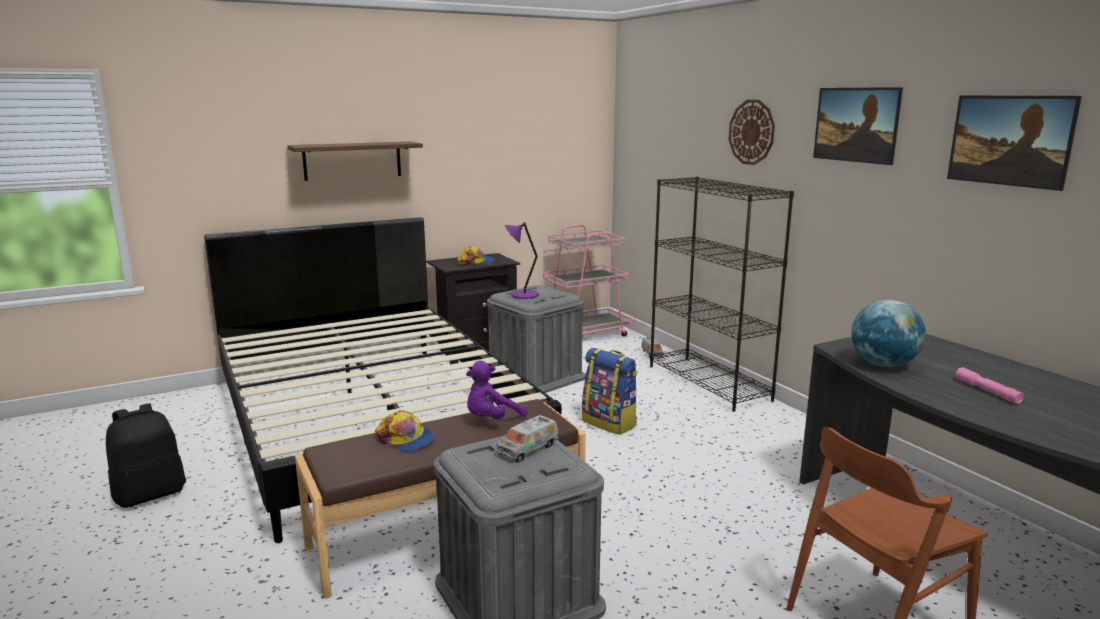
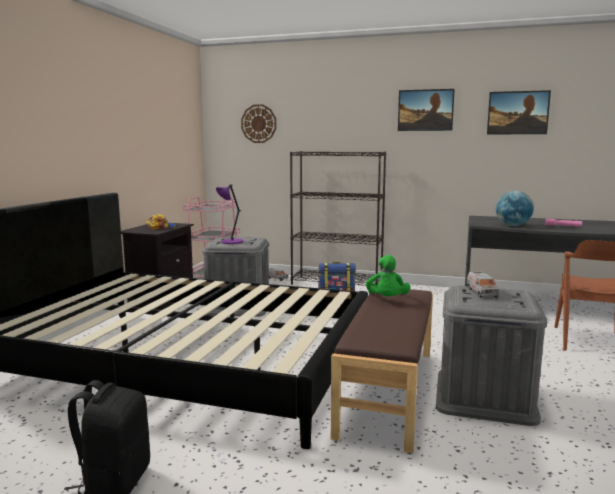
camera: 45 degrees left, 5 degrees down
shelf [287,141,423,181] -> none
cap [375,411,435,452] -> none
purple plush toy [466,361,527,419] -> green plush toy [366,255,411,296]
wall clock [729,100,775,165] -> wall clock moved to [241,104,276,143]

